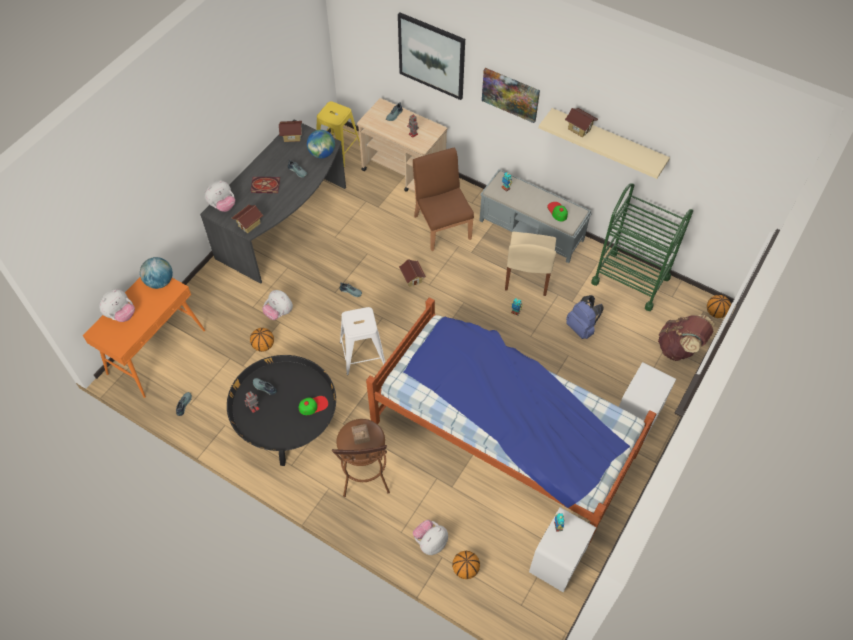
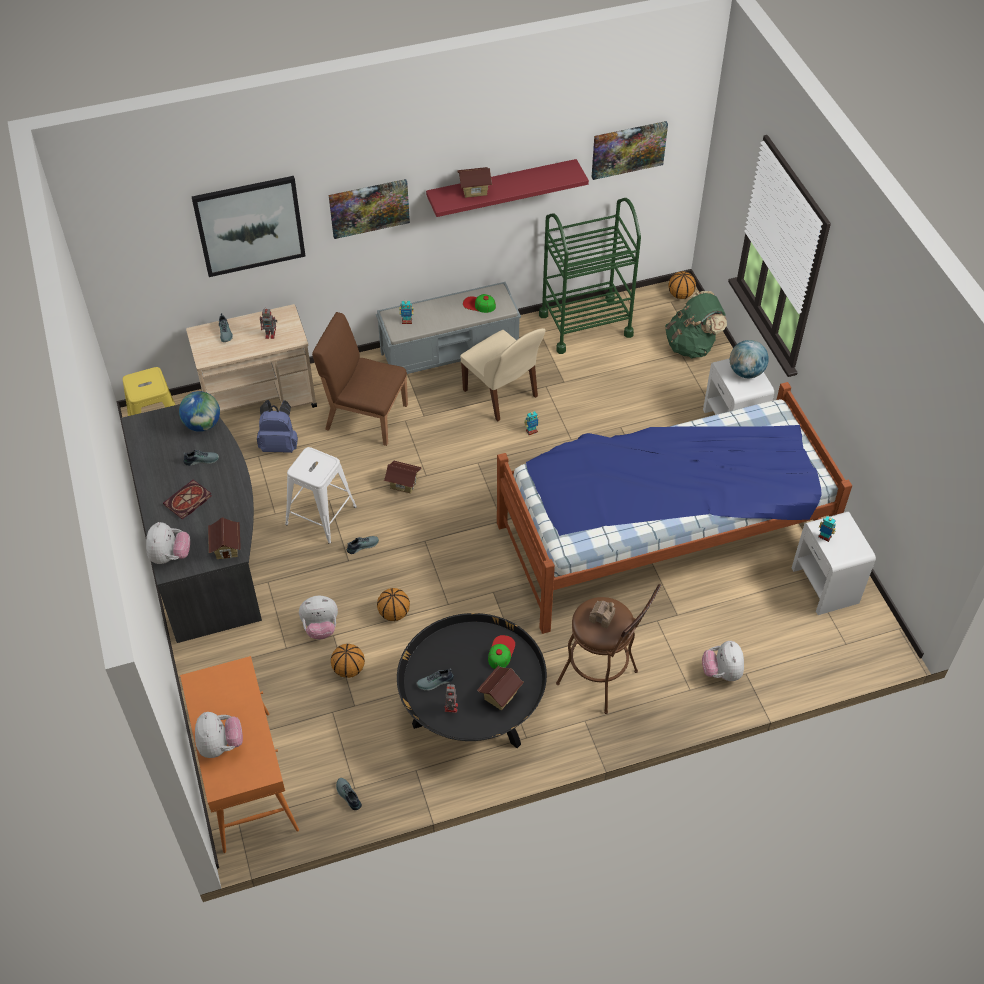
camera: 50 degrees left, 5 degrees down
globe [140,257,173,289] -> globe moved to [730,340,769,379]
toy house [279,121,302,142] -> toy house moved to [477,666,524,711]
white stool [340,307,386,375] -> white stool moved to [285,447,357,544]
basketball [452,551,480,579] -> basketball moved to [377,588,410,621]
beige shelf [539,108,670,179] -> red shelf [426,159,589,217]
blue backpack [566,295,604,339] -> blue backpack moved to [257,400,298,453]
brown backpack [658,315,715,361] -> green backpack [665,291,727,358]
none -> picture [592,121,668,180]

